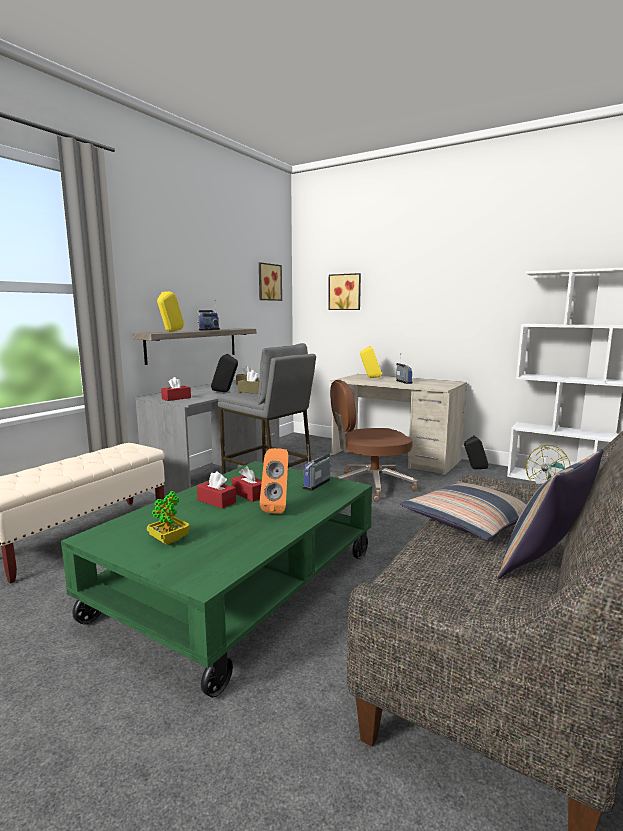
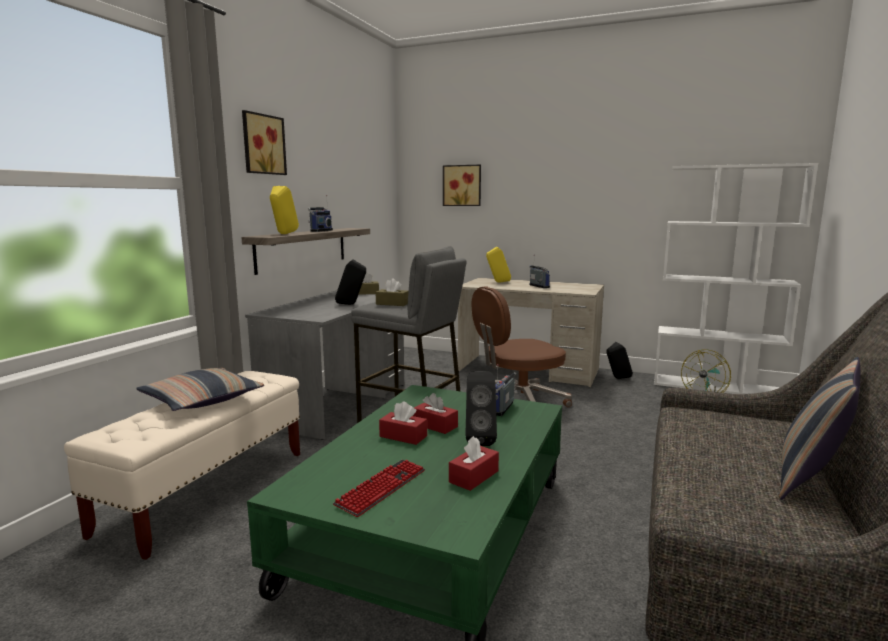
camera: 10 degrees left, 0 degrees up
potted plant [147,491,190,545] -> keyboard [333,460,425,517]
red tissue box [161,377,191,401] -> red tissue box moved to [449,436,499,491]
picture [259,262,282,301] -> picture moved to [242,110,287,175]
orange speaker [260,448,288,514] -> black speaker [466,371,497,446]
pillow [400,481,528,540] -> pillow moved to [136,368,264,411]

